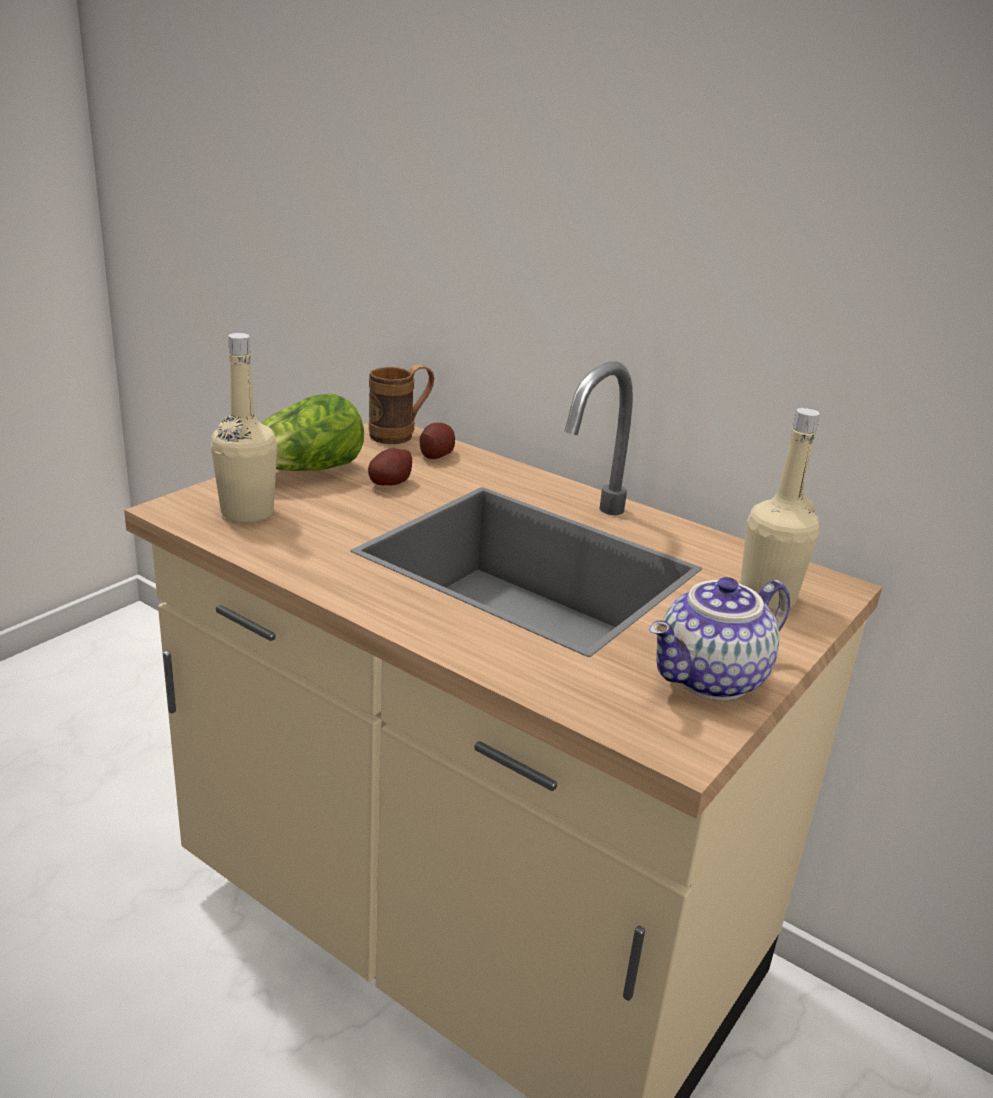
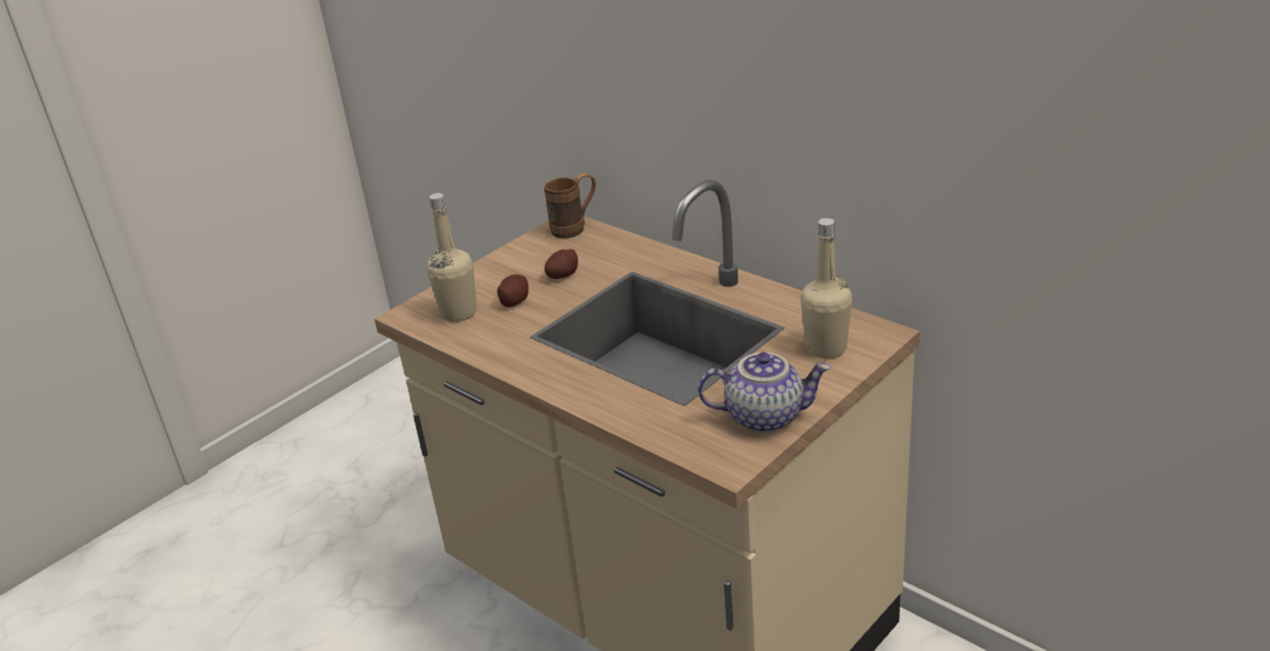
camera: 10 degrees right, 5 degrees up
lettuce [261,393,364,471] -> none
potato [419,423,455,459] -> potato moved to [497,274,529,307]
teapot [649,577,790,700] -> teapot turned 150 degrees counterclockwise [698,352,831,433]

